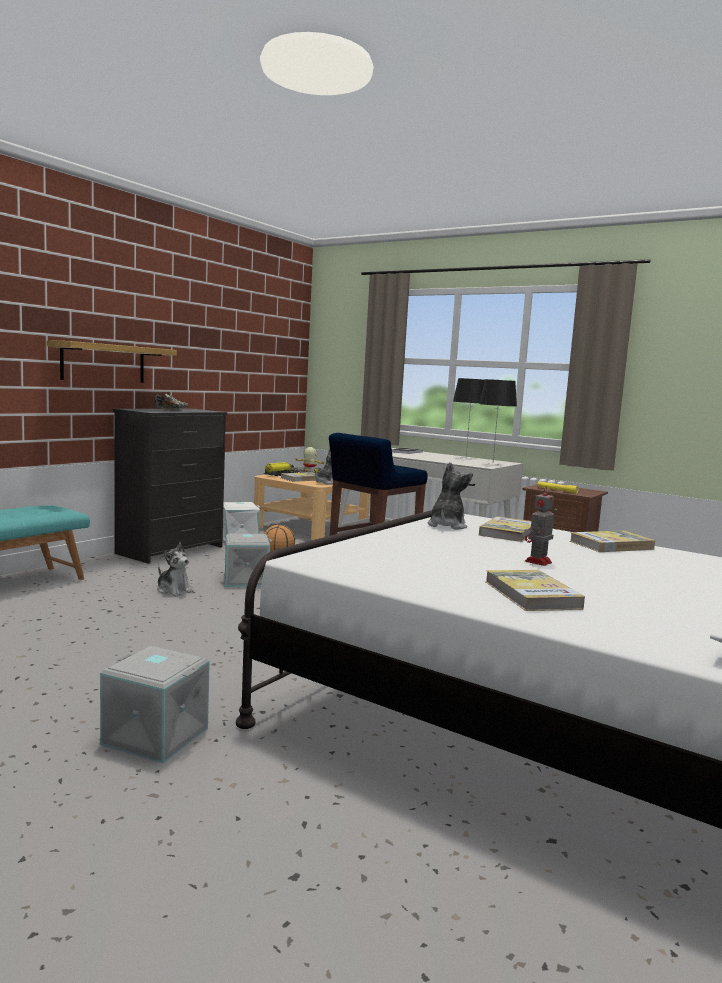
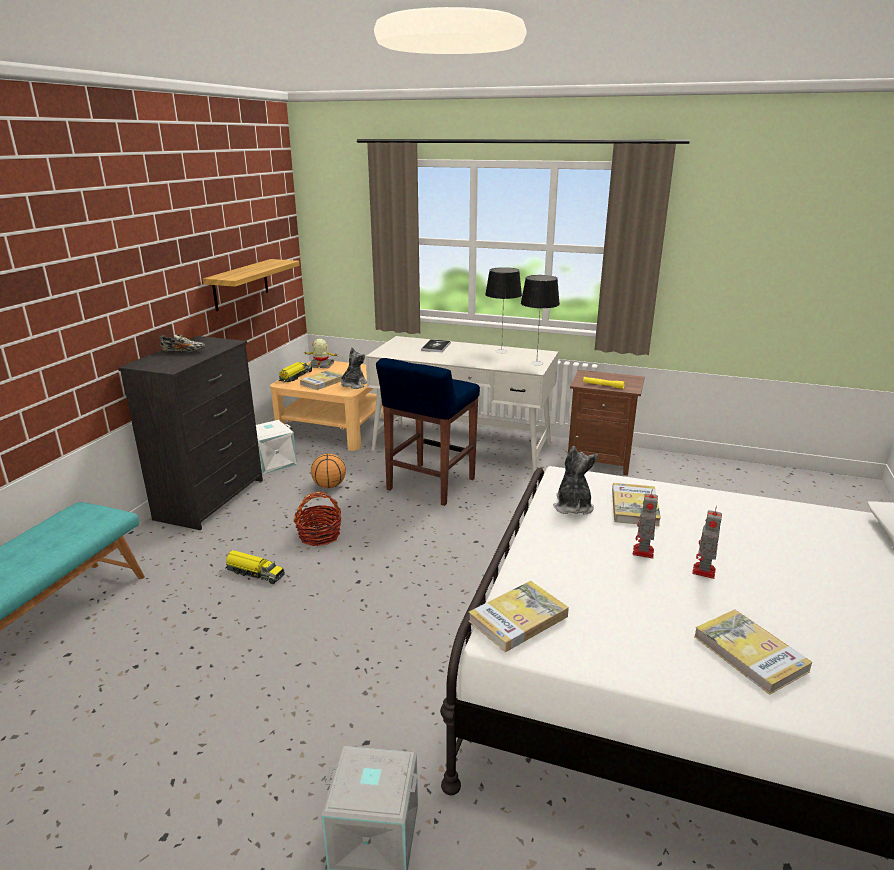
camera: 15 degrees left, 15 degrees up
shelf [47,340,177,383] -> shelf moved to [203,259,300,311]
plush toy [157,543,194,596] -> toy truck [225,550,285,584]
grey storage box [223,534,272,587] -> basket [293,492,342,546]
book [570,531,655,552] -> book moved to [469,581,569,652]
none -> toy robot [633,489,658,558]

